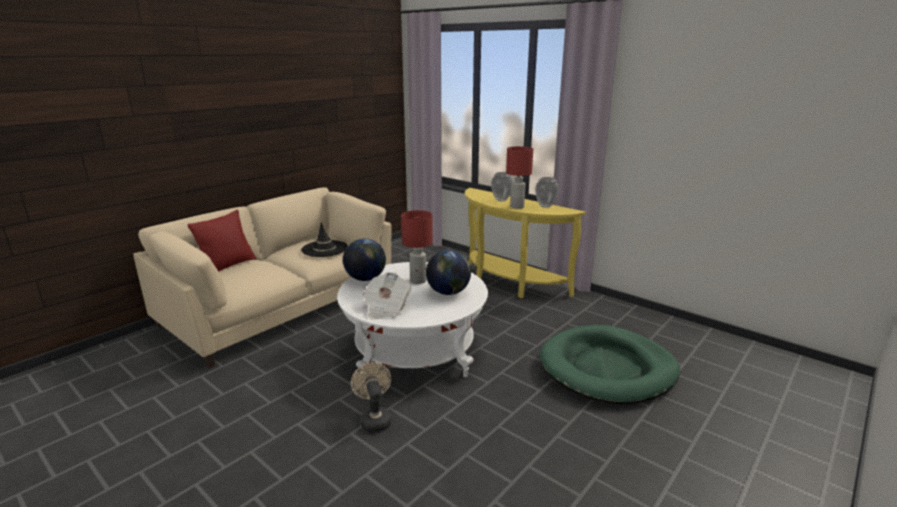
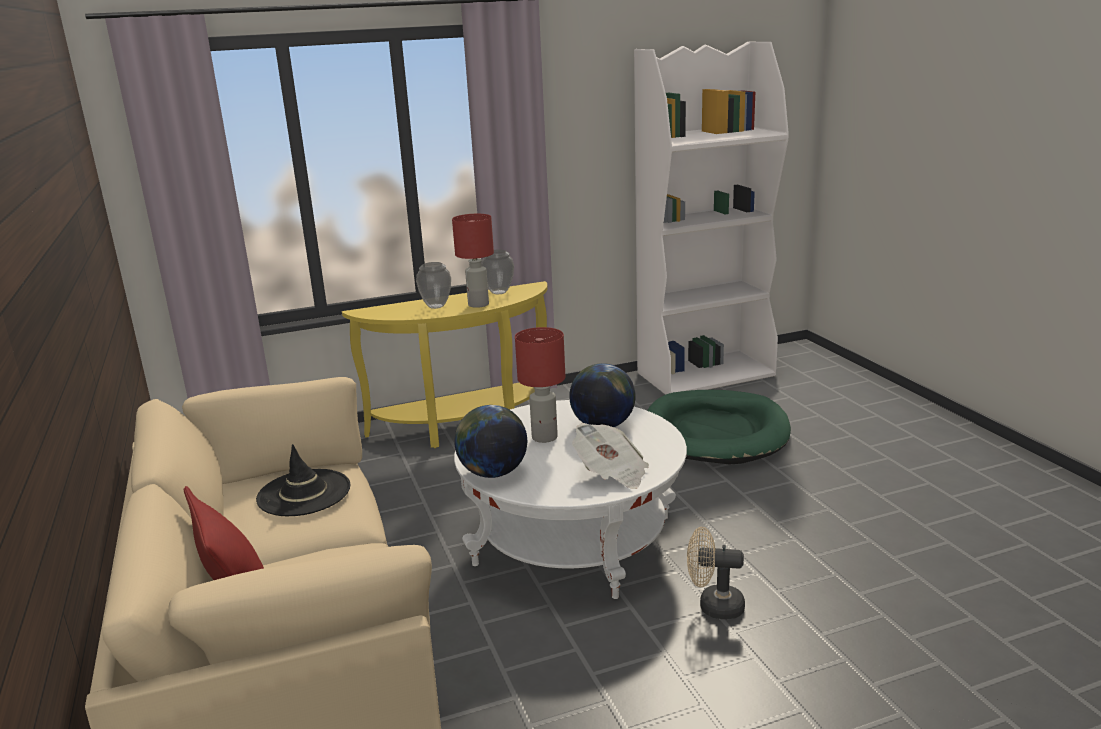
camera: 60 degrees left, 0 degrees up
none -> white bookcase [634,42,789,395]

